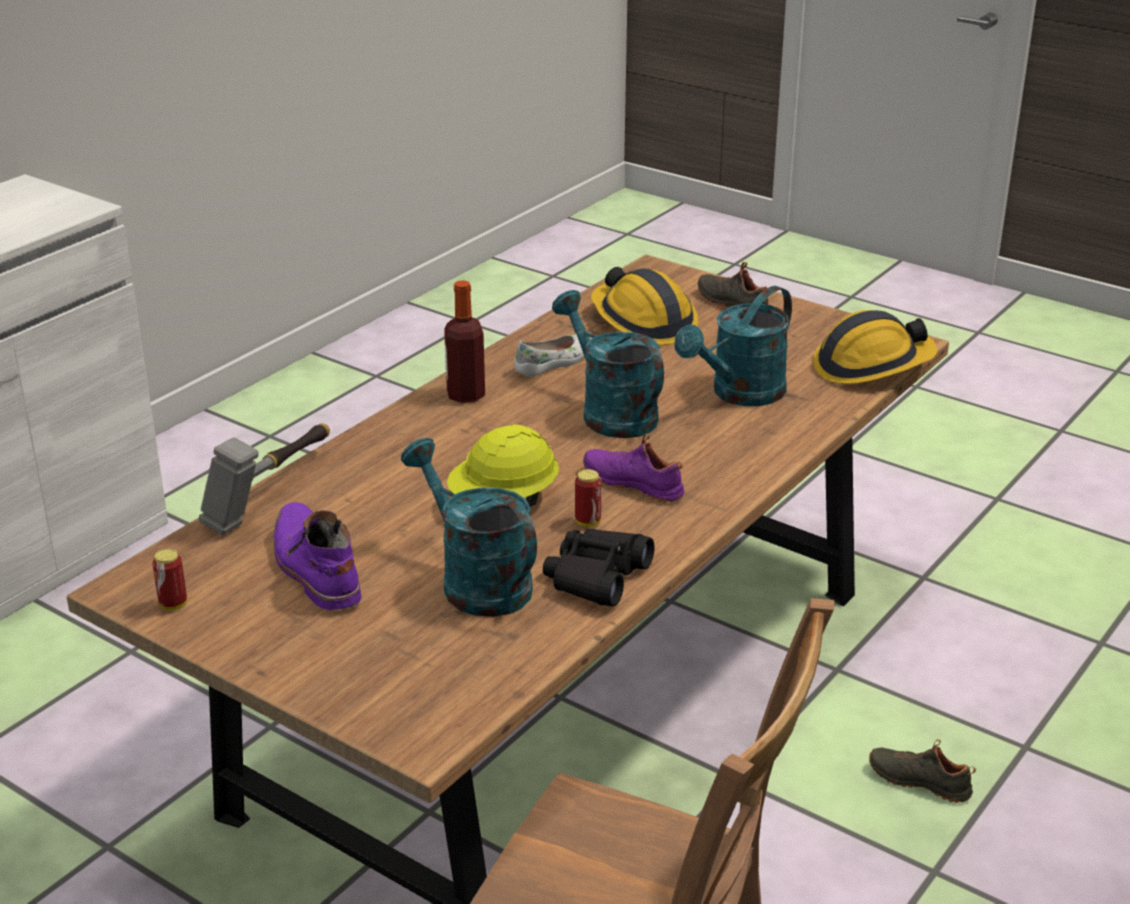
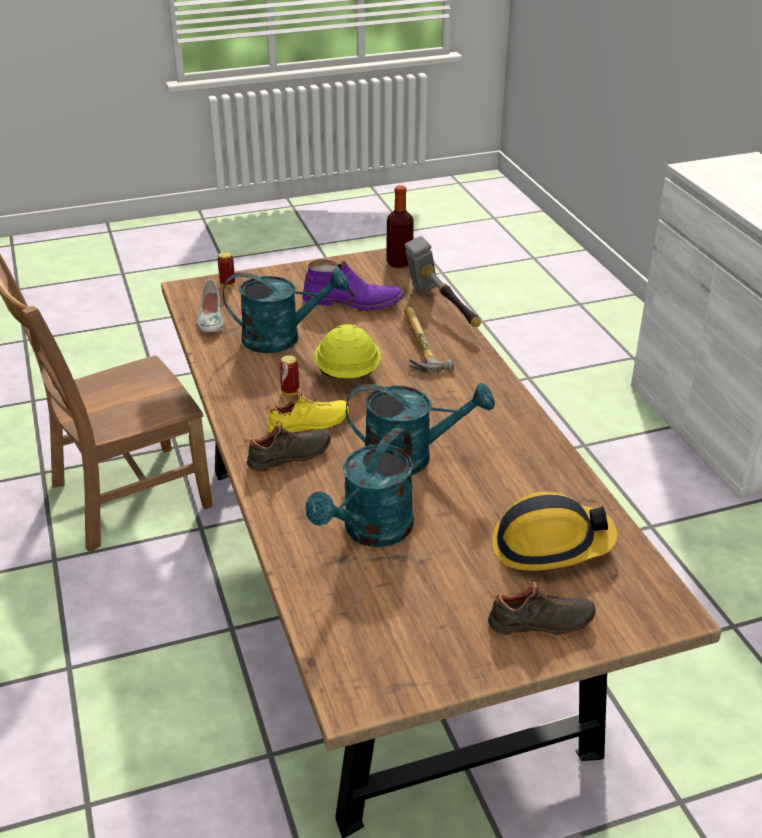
camera: 125 degrees right, 5 degrees up
can [152,549,187,610] -> can moved to [218,252,235,287]
bottle [444,280,485,403] -> bottle moved to [387,185,414,268]
white shoe [514,334,592,377] -> white shoe moved to [197,279,223,332]
black binoculars [543,529,655,607] -> none
purple shoe [583,434,685,503] -> yellow shoe [266,389,350,433]
turquoise watering can [674,286,792,406] -> turquoise watering can turned 135 degrees counterclockwise [305,427,414,547]
hard hat [813,310,938,384] -> none
black shoe [869,739,976,803] -> black shoe moved to [245,420,331,472]
none -> hammer [404,307,454,373]

